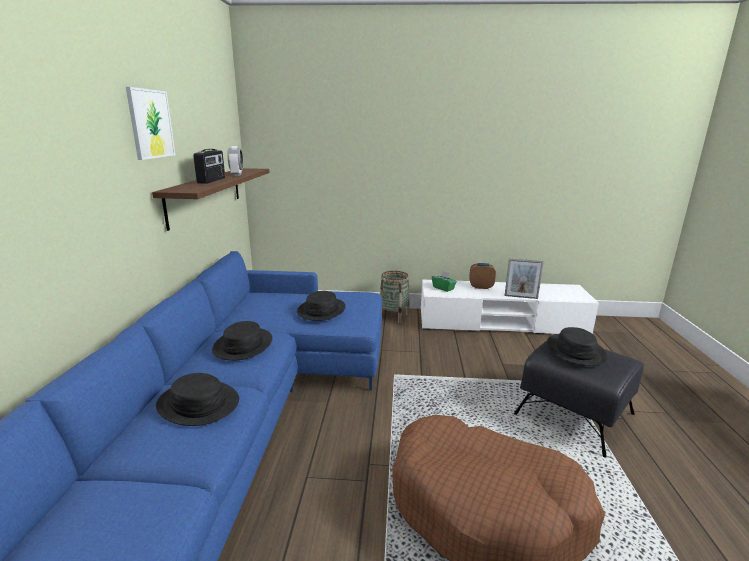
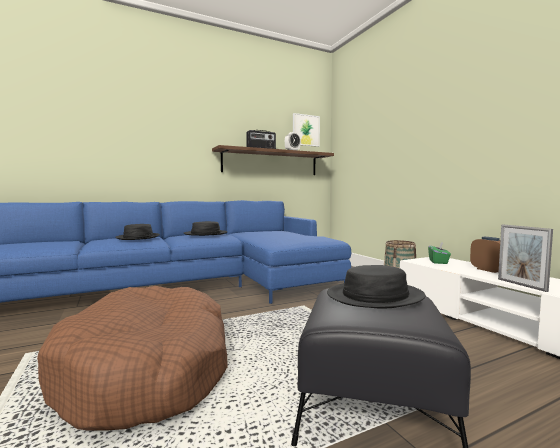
camera: 60 degrees right, 15 degrees down
picture [126,87,175,160] -> picture moved to [293,113,320,147]
black hat [297,291,346,321] -> none

